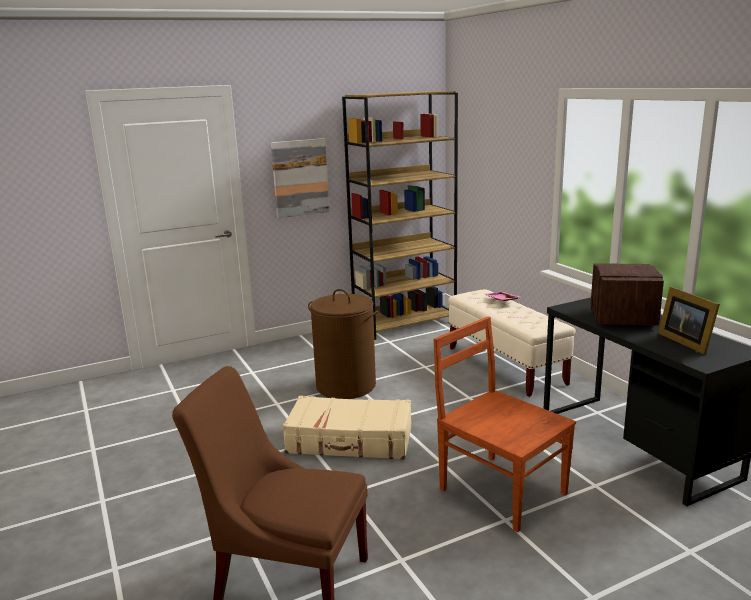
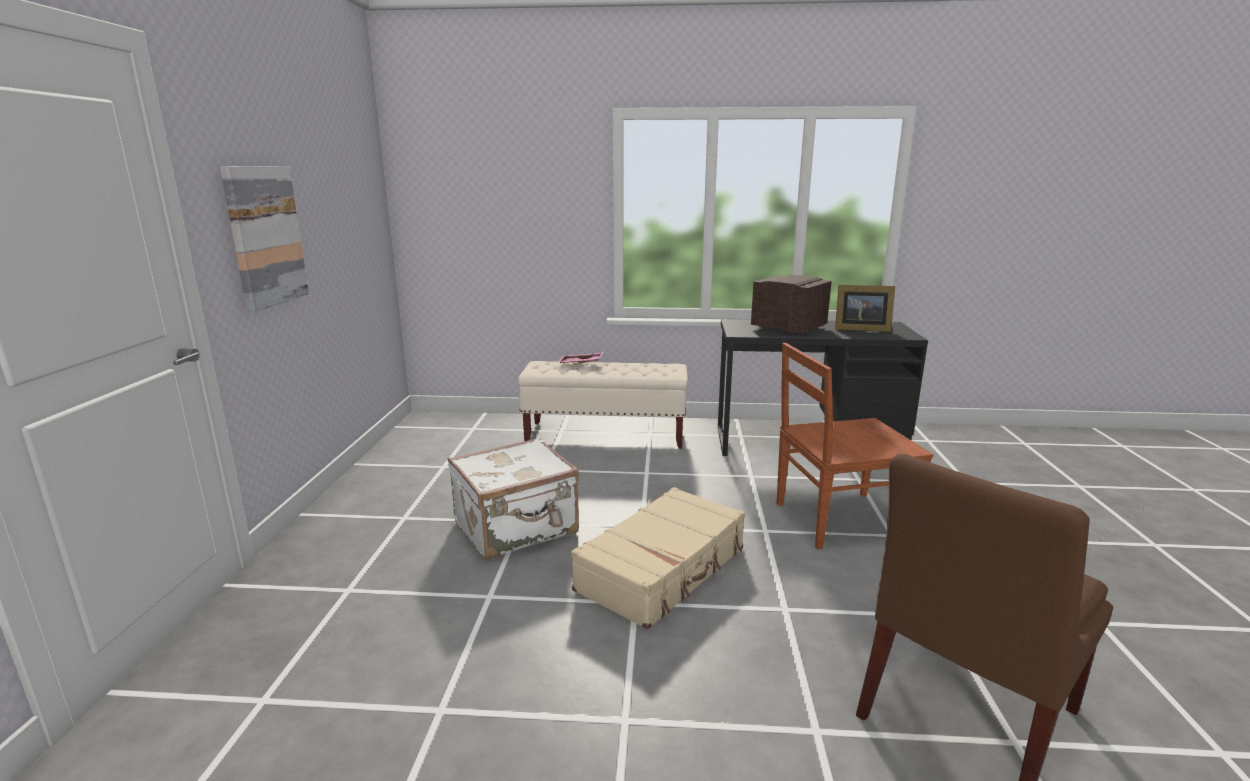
camera: 60 degrees left, 0 degrees up
brown laundry basket [308,289,378,399] -> white suitcase [447,437,579,560]
brown bookcase [342,91,458,340] -> none

